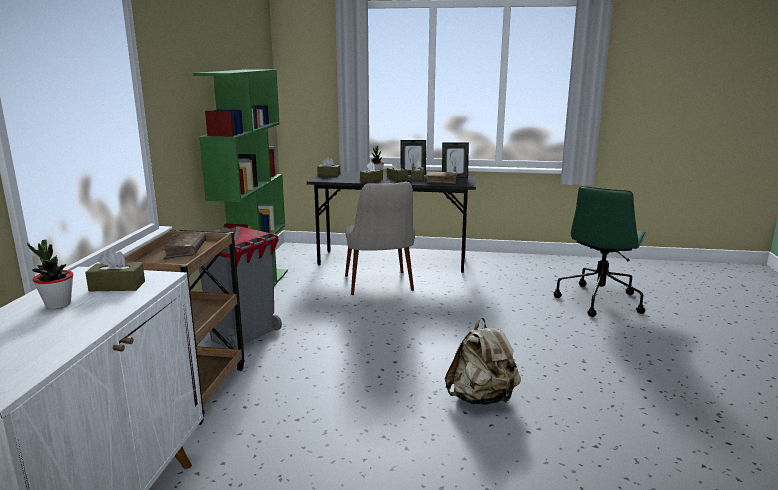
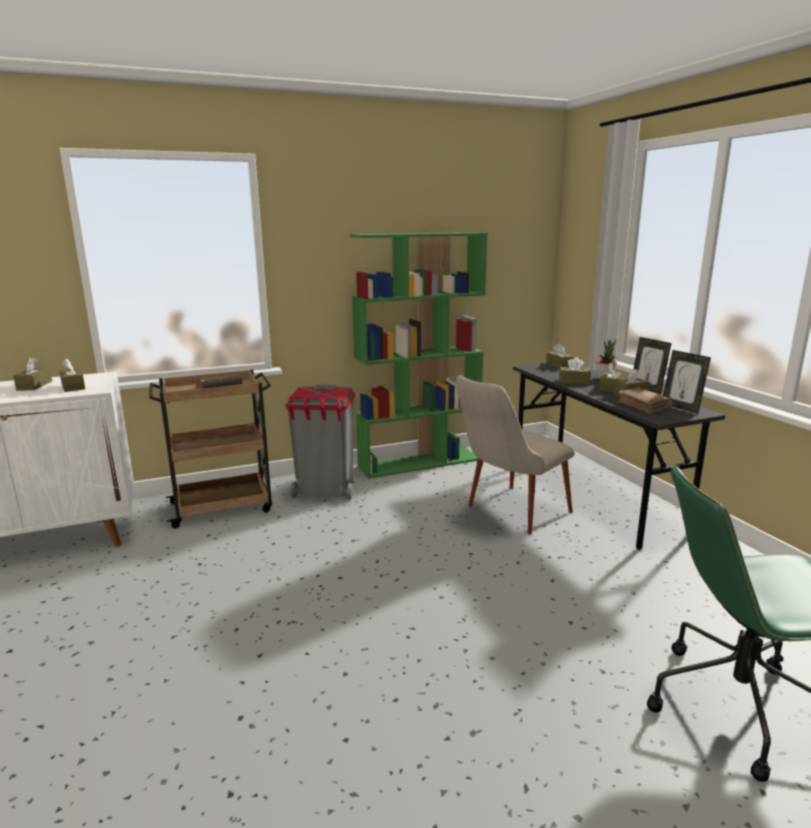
camera: 60 degrees right, 0 degrees up
potted plant [27,240,73,309] -> brown tissue box [13,357,52,391]
beige backpack [445,318,521,405] -> none

